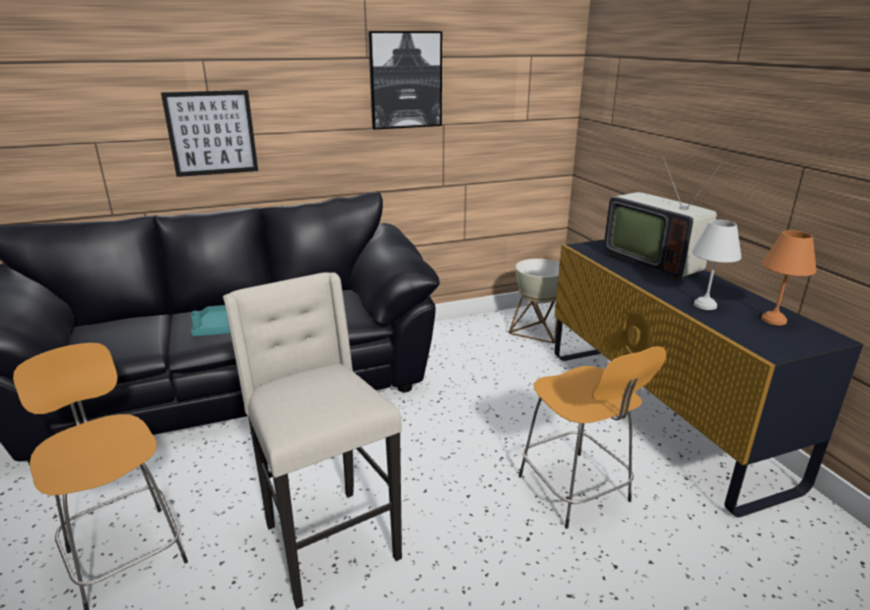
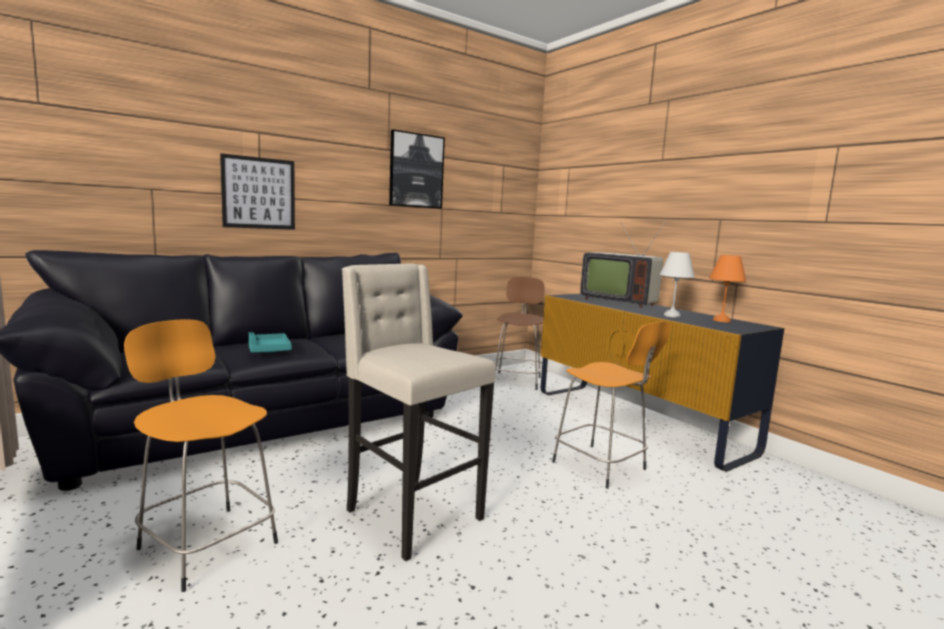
camera: 15 degrees left, 15 degrees down
planter [508,259,560,343] -> brown stool [495,277,545,390]

